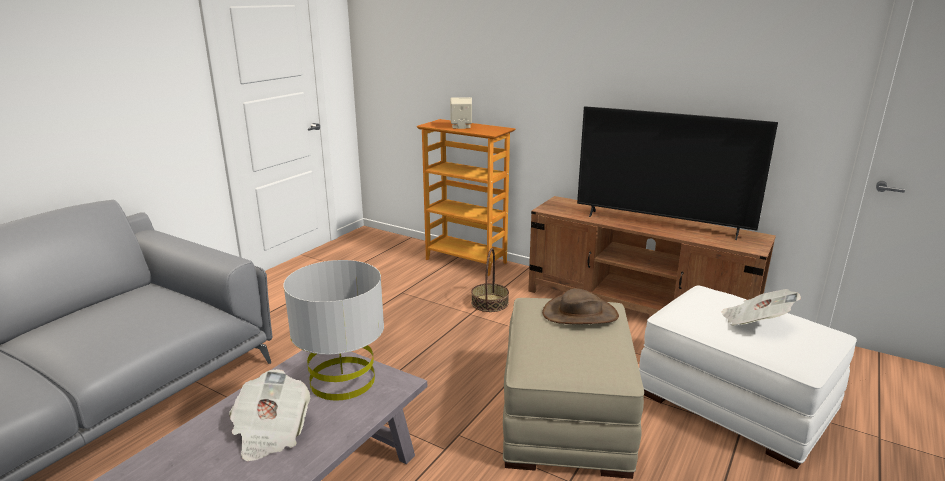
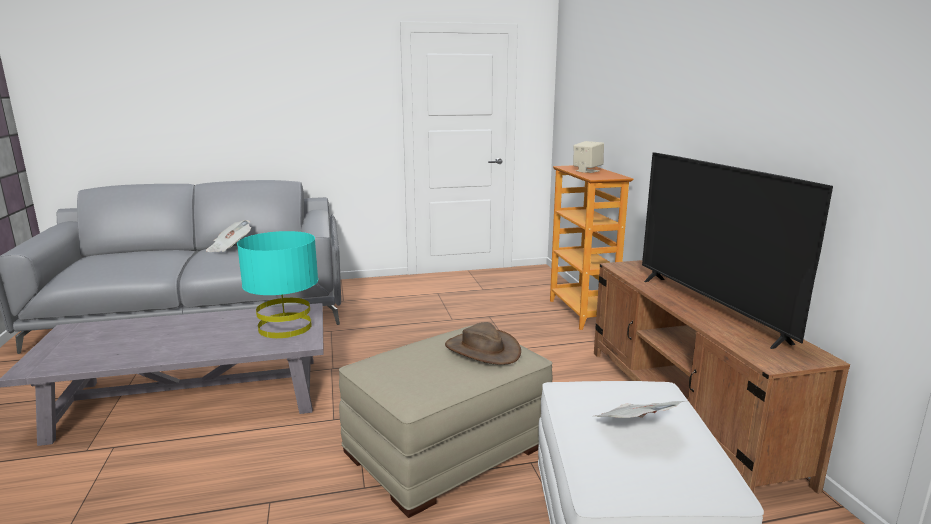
camera: 45 degrees right, 5 degrees down
newspaper [229,369,310,461] -> newspaper moved to [206,220,251,252]
grey table lamp [283,260,384,401] -> turquoise table lamp [237,231,318,338]
basket [471,248,509,312] -> none

